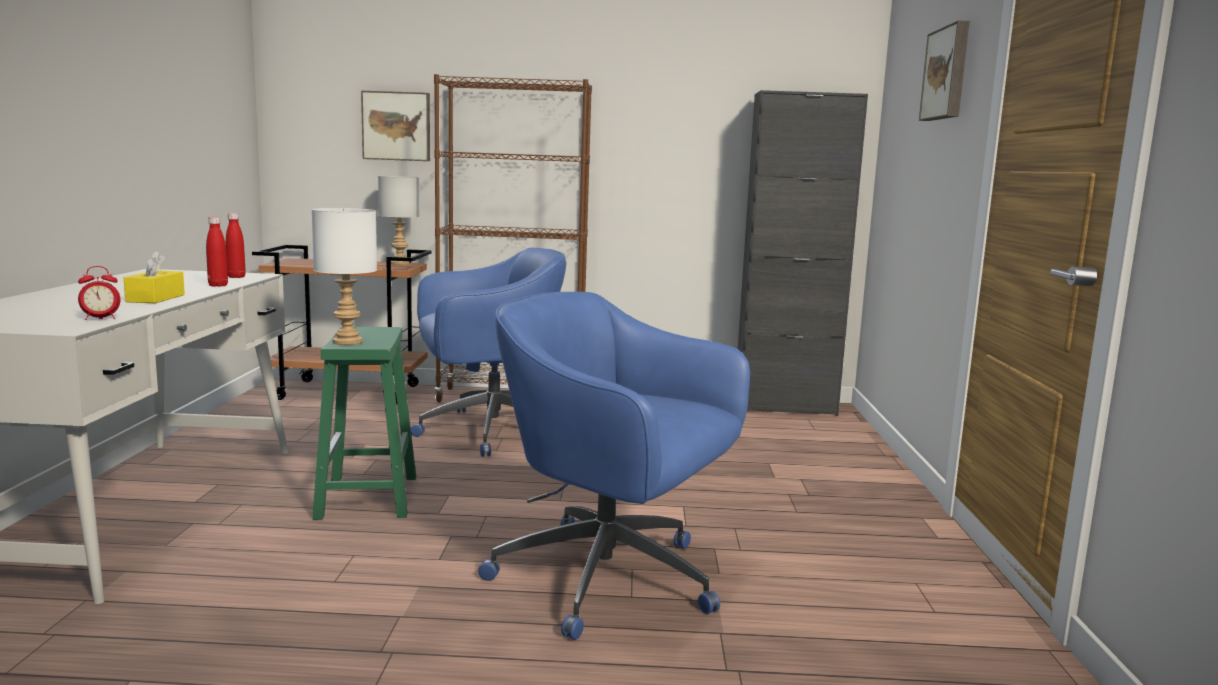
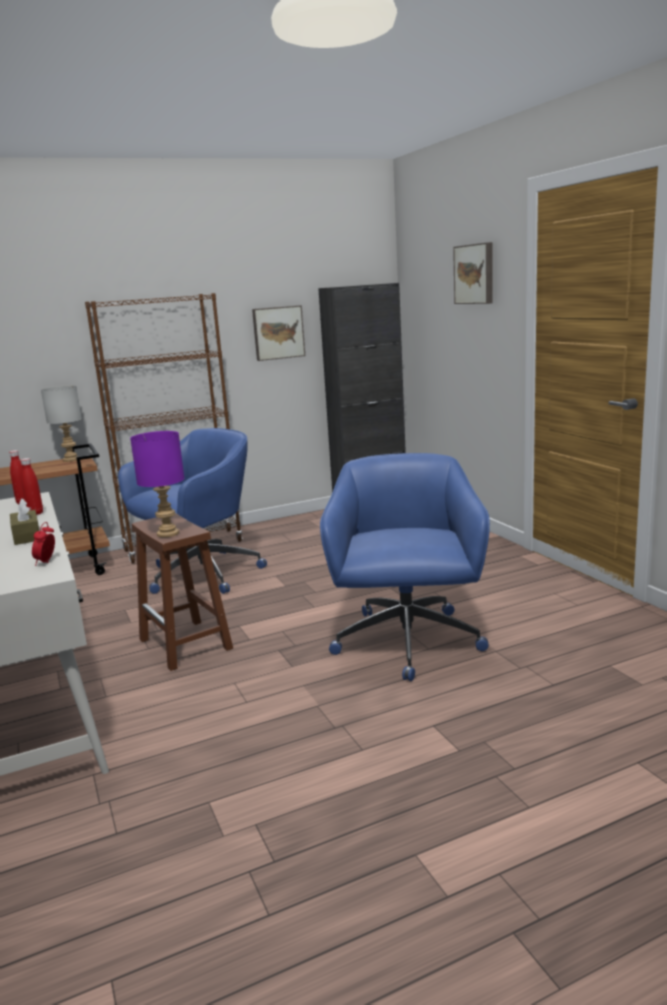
camera: 25 degrees left, 5 degrees up
alarm clock [78,266,120,320] -> alarm clock turned 150 degrees clockwise [32,522,55,566]
yellow tissue box [124,251,185,303] -> brown tissue box [10,498,39,545]
white table lamp [311,208,377,345] -> purple table lamp [130,431,184,538]
green stool [312,327,416,520] -> brown stool [132,513,233,671]
picture [361,91,430,161] -> picture moved to [252,305,305,361]
blue office chair [478,292,750,640] -> blue office chair turned 90 degrees clockwise [320,453,490,681]

